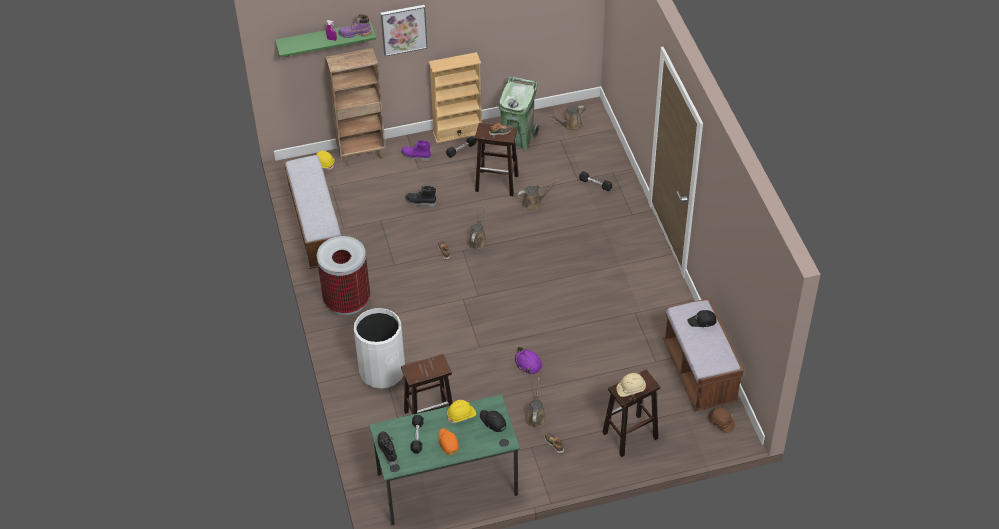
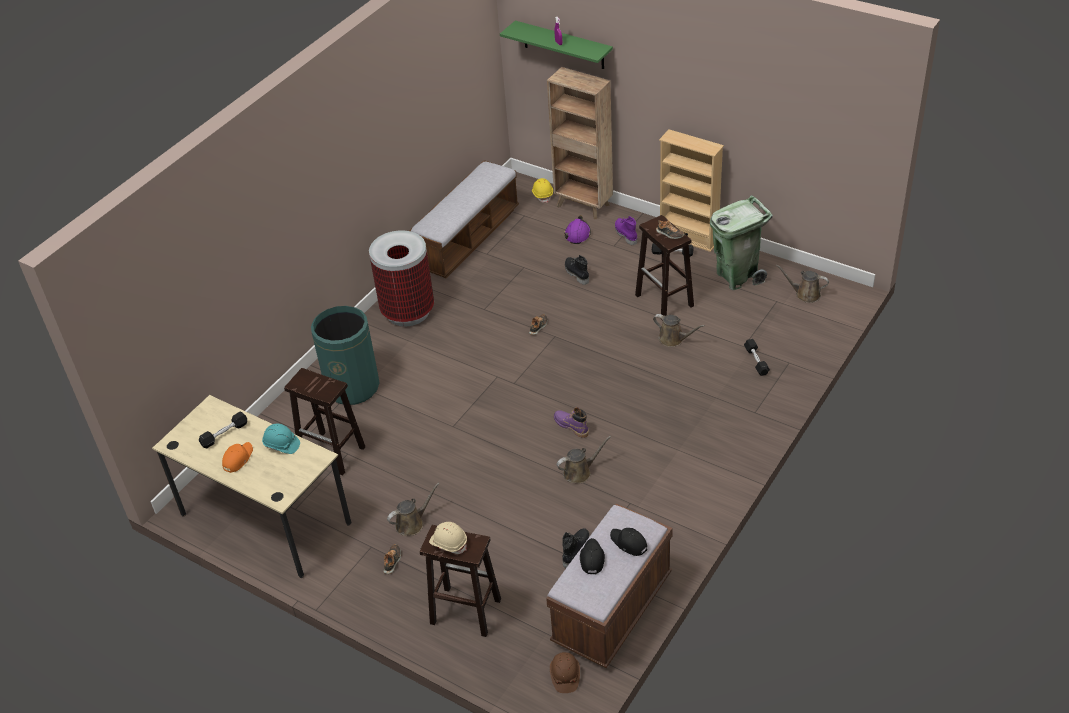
camera: 50 degrees right, 5 degrees down
purple boot [338,14,372,38] -> purple boot moved to [554,407,589,438]
white trash can [354,308,405,389] -> green trash can [311,306,380,405]
green desk [369,394,520,526] -> beige desk [152,395,351,578]
black boot [377,431,397,466] -> black boot moved to [562,528,590,568]
picture [381,5,428,56] -> none
yellow hard hat [447,400,476,423] -> turquoise hard hat [262,424,300,454]
brown watering can [467,205,487,250] -> brown watering can moved to [557,436,611,483]
black cap [480,410,506,432] -> black cap moved to [580,538,605,574]
purple hard hat [515,346,542,374] -> purple hard hat moved to [564,215,591,244]

